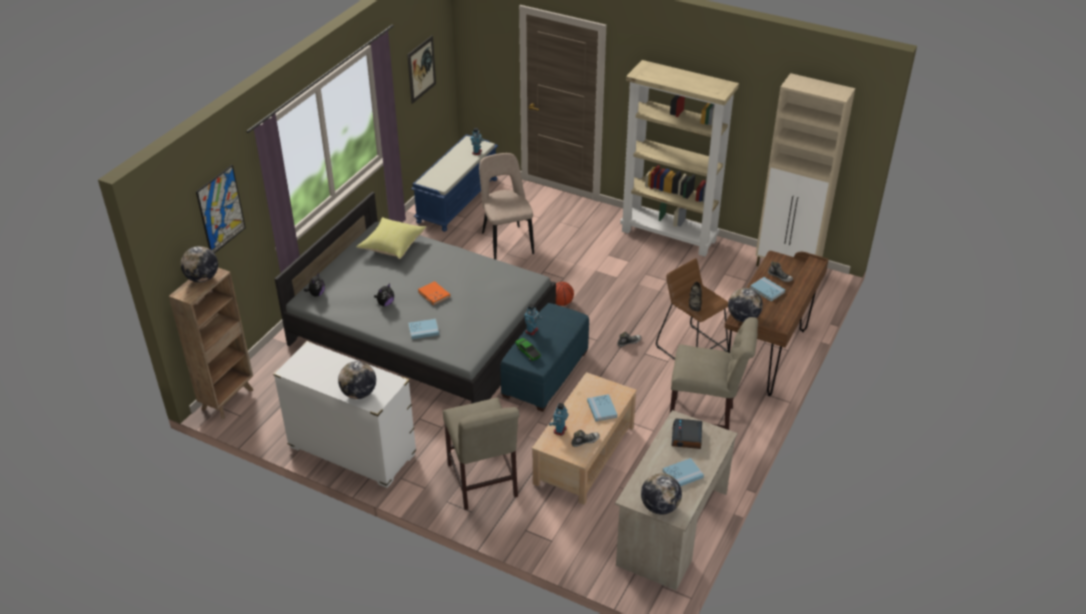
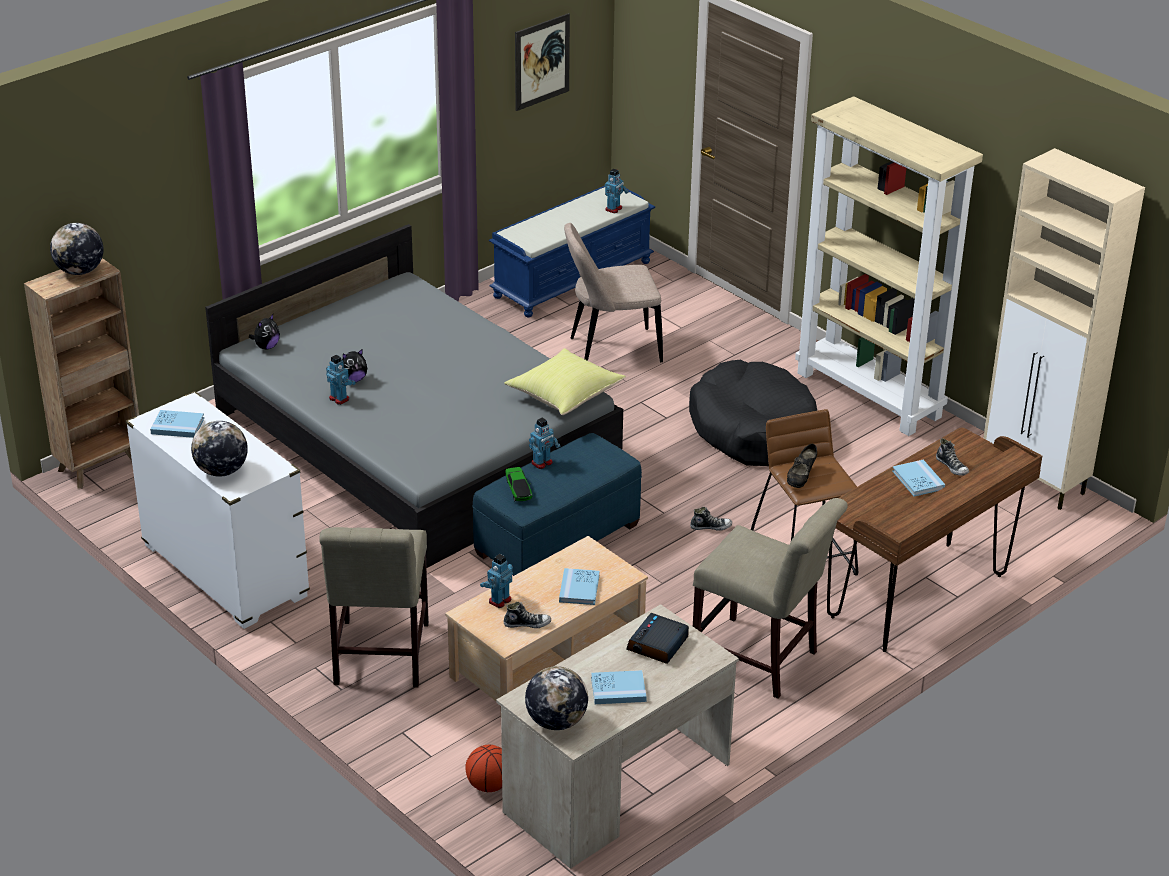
camera: 20 degrees right, 5 degrees down
picture [196,165,246,254] -> none
yellow pillow [357,217,426,259] -> yellow pillow moved to [504,348,626,415]
blue book [408,319,439,339] -> blue book moved to [150,410,204,438]
orange book [418,281,450,305] -> none
beige chair [479,153,534,260] -> beige chair turned 105 degrees counterclockwise [564,223,663,362]
basketball [556,282,574,306] -> basketball moved to [465,745,502,792]
globe [728,288,763,322] -> none
none -> toy robot [326,355,356,405]
none -> black dog bed [689,360,817,466]

